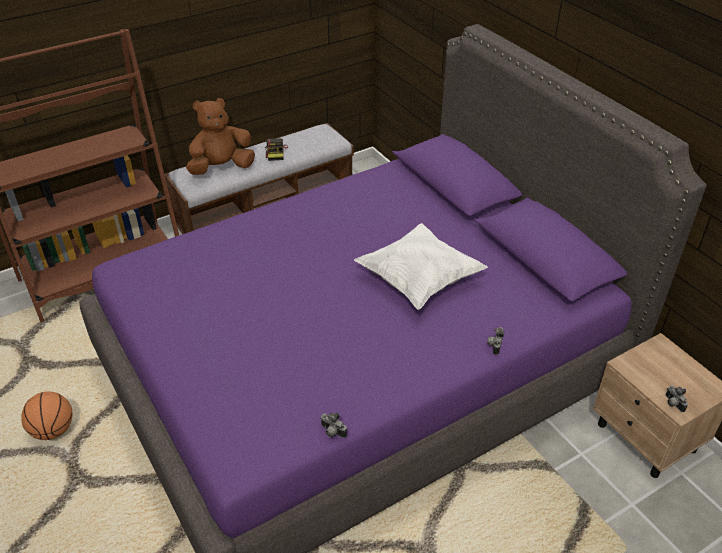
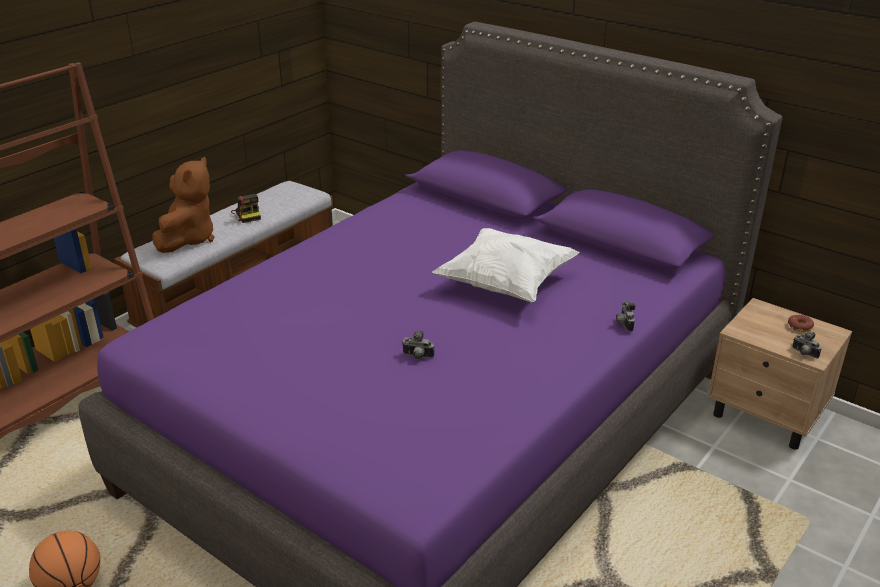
camera: 20 degrees left, 10 degrees down
brown plush toy [186,98,255,175] -> brown plush toy turned 150 degrees clockwise [152,157,214,253]
camera [320,412,347,438] -> camera moved to [402,330,434,359]
none -> donut [788,315,814,332]

